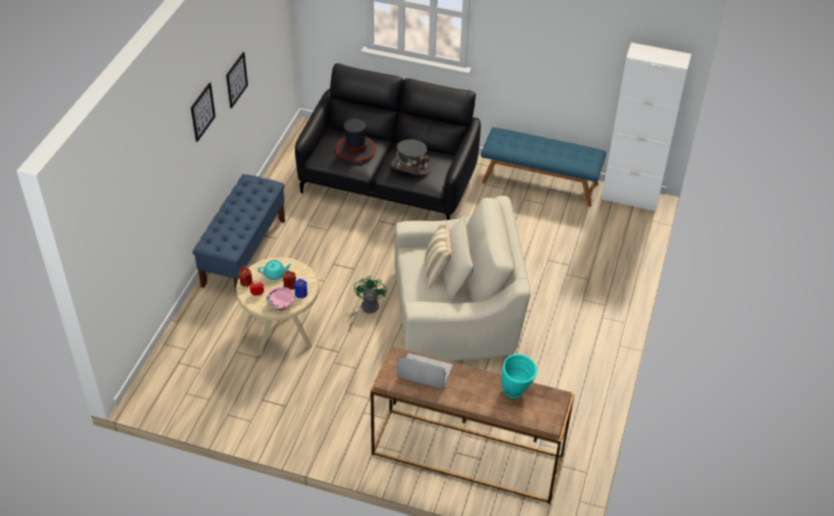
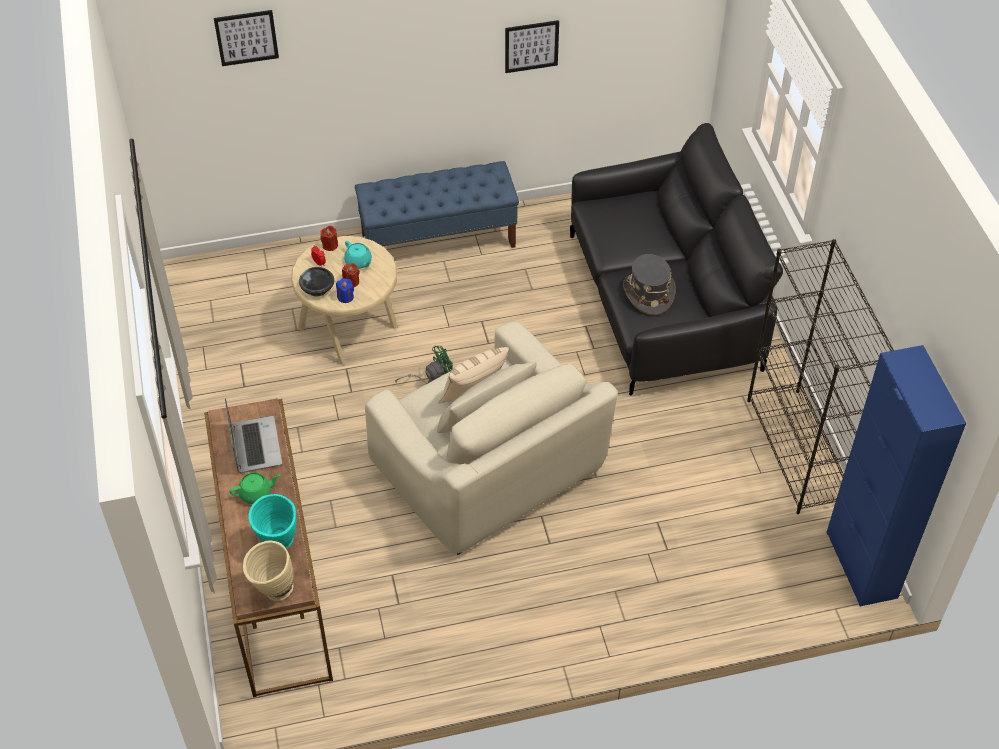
camera: 60 degrees right, 5 degrees up
picture [191,82,216,142] -> picture moved to [214,10,279,66]
pink bowl [267,287,295,311] -> black bowl [299,267,334,296]
hat [335,119,376,162] -> none
blue bench [481,127,606,207] -> black bookcase [747,239,894,514]
white cabinet [601,42,691,212] -> blue cabinet [826,345,966,607]
none -> green teapot [229,473,280,504]
none -> beige vase [243,540,294,601]

